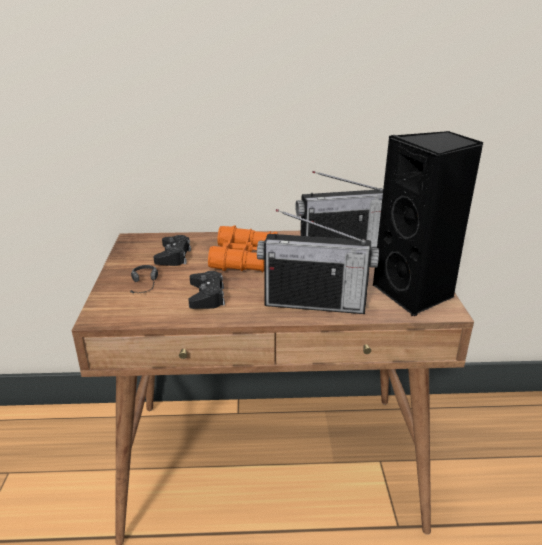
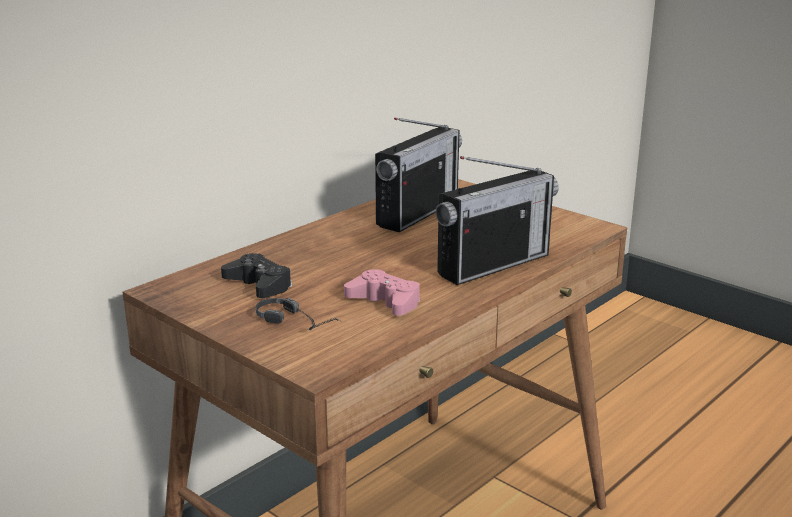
camera: 45 degrees left, 5 degrees down
black game controller [188,271,225,309] -> pink game controller [344,269,420,316]
orange binoculars [208,225,278,272] -> none
black speaker [373,131,483,316] -> none

